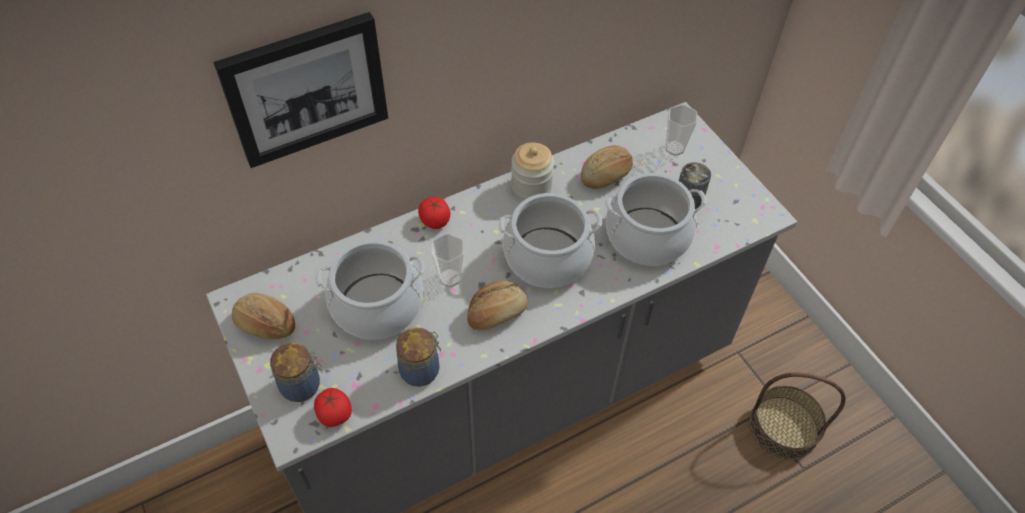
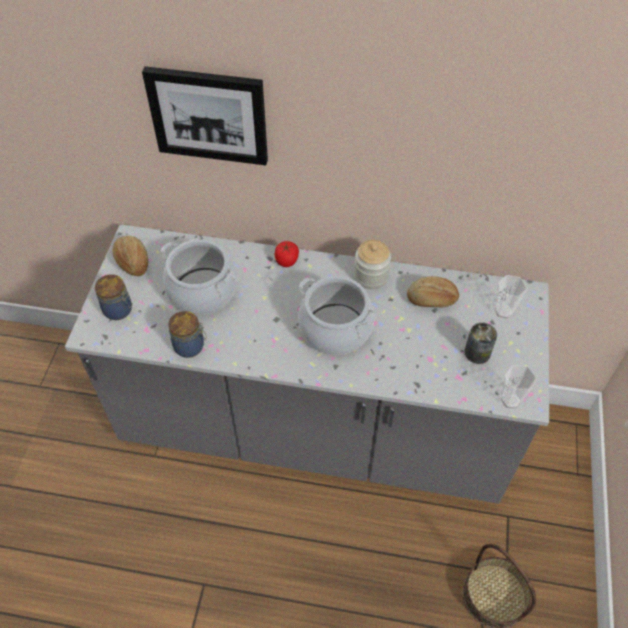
camera: 40 degrees right, 0 degrees up
tomato [314,388,352,427] -> none
cup [431,233,464,287] -> cup moved to [501,365,537,409]
bread [467,280,528,330] -> none
cooking pot [605,173,706,266] -> none

